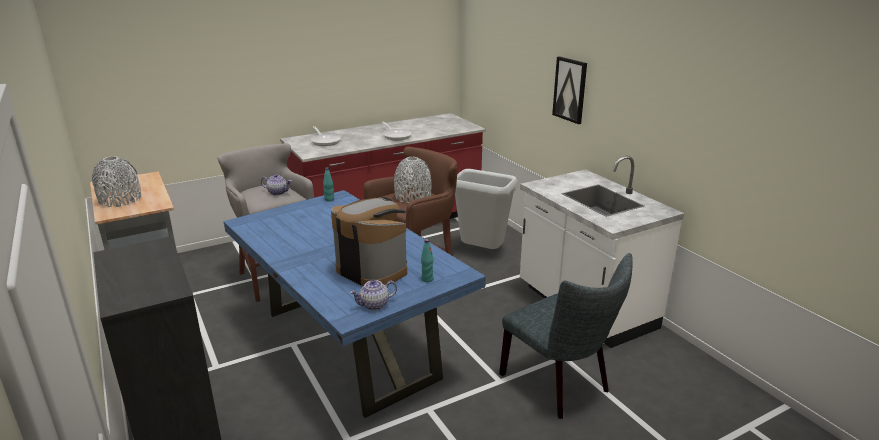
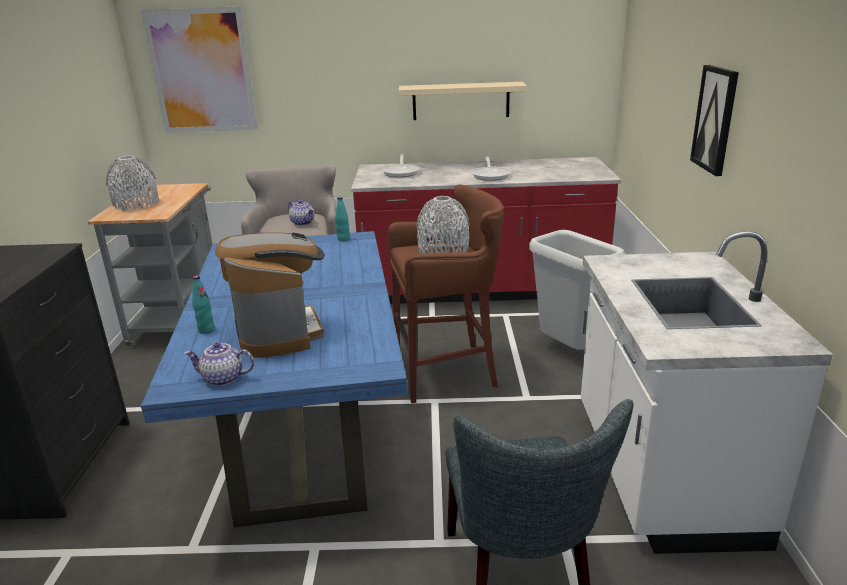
camera: 30 degrees right, 0 degrees up
turquoise bottle [421,239,434,282] -> turquoise bottle moved to [192,276,215,334]
none -> picture [141,6,258,133]
none -> beige shelf [398,82,527,120]

